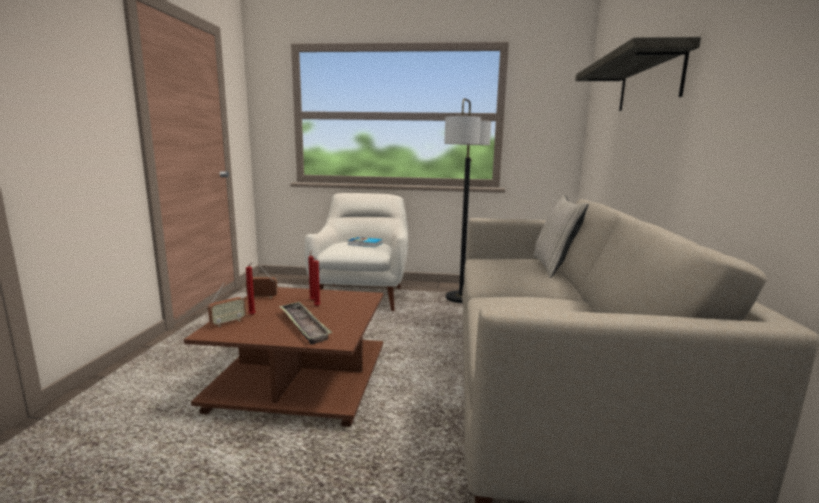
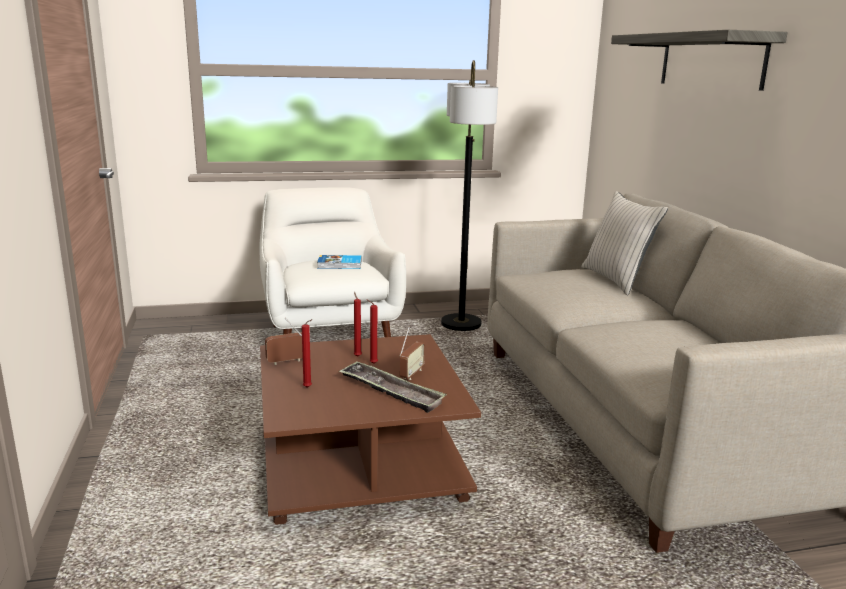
camera: 20 degrees left, 5 degrees up
radio [208,283,246,327] -> radio moved to [399,326,425,380]

